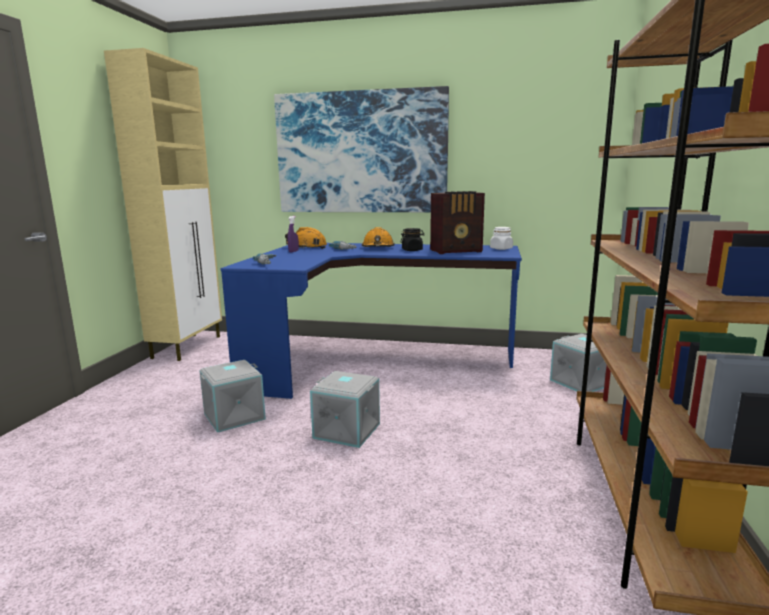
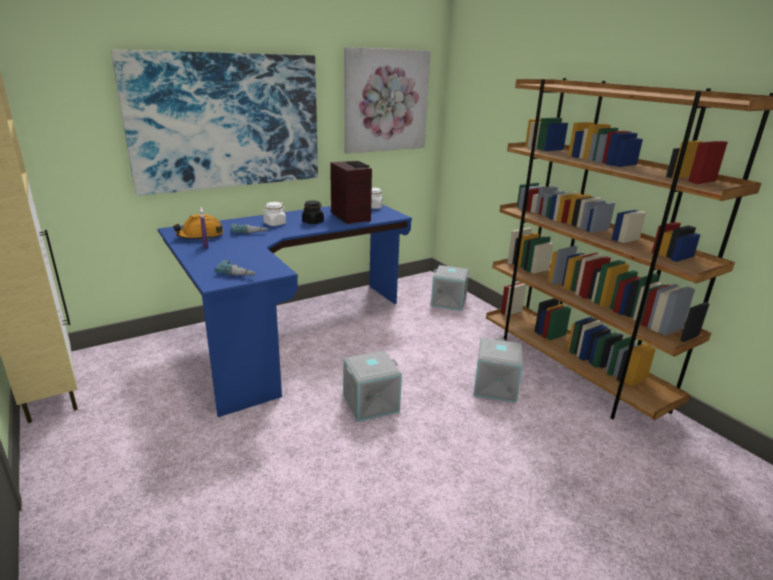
camera: 45 degrees left, 10 degrees up
grey storage box [199,360,266,433] -> grey storage box moved to [473,338,523,403]
orange hard hat [362,227,395,247] -> white jar [263,202,286,226]
radio [430,191,485,254] -> radio turned 60 degrees counterclockwise [330,161,372,224]
none -> picture [344,47,431,154]

